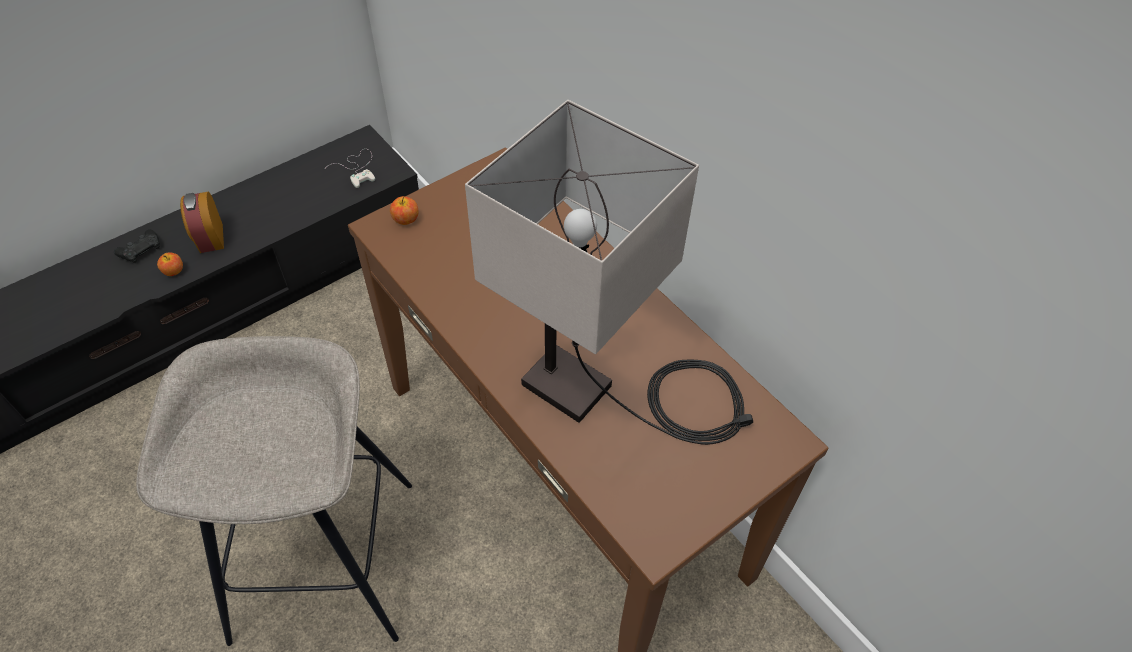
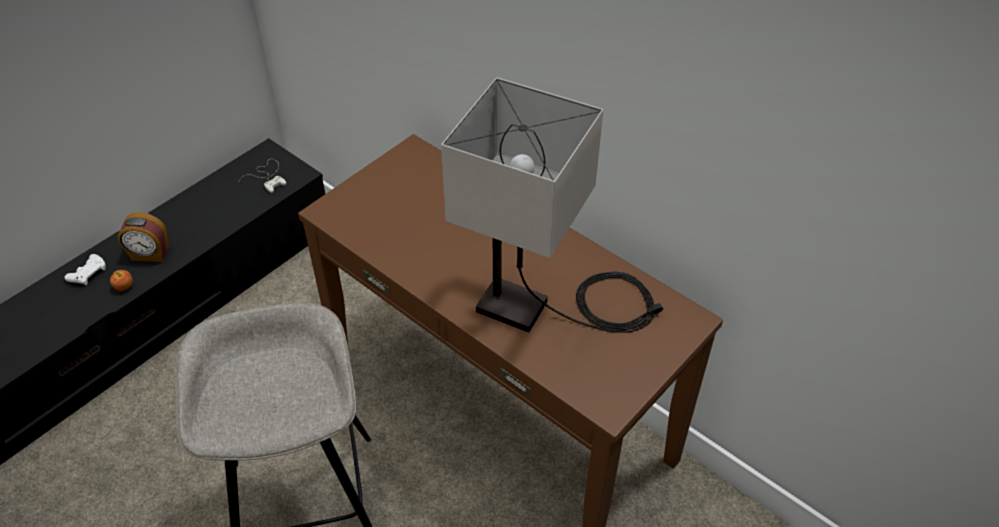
camera: 10 degrees left, 5 degrees down
black game controller [114,229,160,263] -> white game controller [64,254,106,285]
alarm clock [180,192,224,253] -> alarm clock turned 60 degrees counterclockwise [117,212,169,262]
apple [390,196,419,225] -> none

